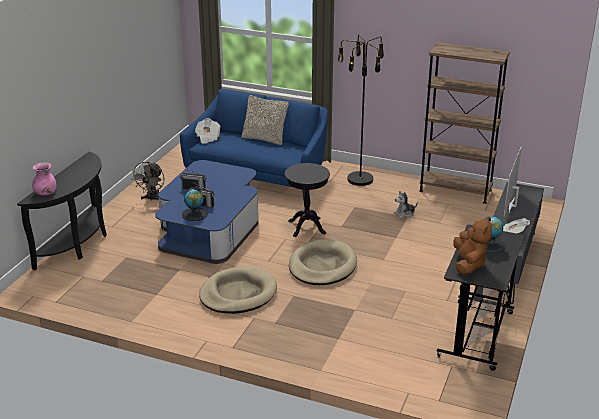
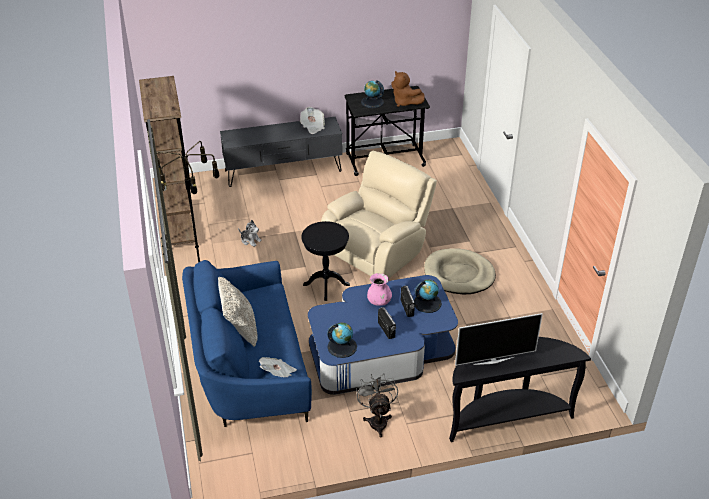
camera: 125 degrees left, 10 degrees up
pink vase [32,163,57,195] -> pink vase moved to [367,273,392,306]
grey fan [131,162,165,200] -> grey fan turned 75 degrees counterclockwise [356,373,398,438]
beige dog bed [289,239,357,285] -> beige armchair [321,151,437,278]
brown plush toy [453,217,492,275] -> brown plush toy turned 105 degrees counterclockwise [391,71,425,107]
television [504,146,522,216] -> television moved to [455,313,543,366]
none -> globe [327,323,357,358]

